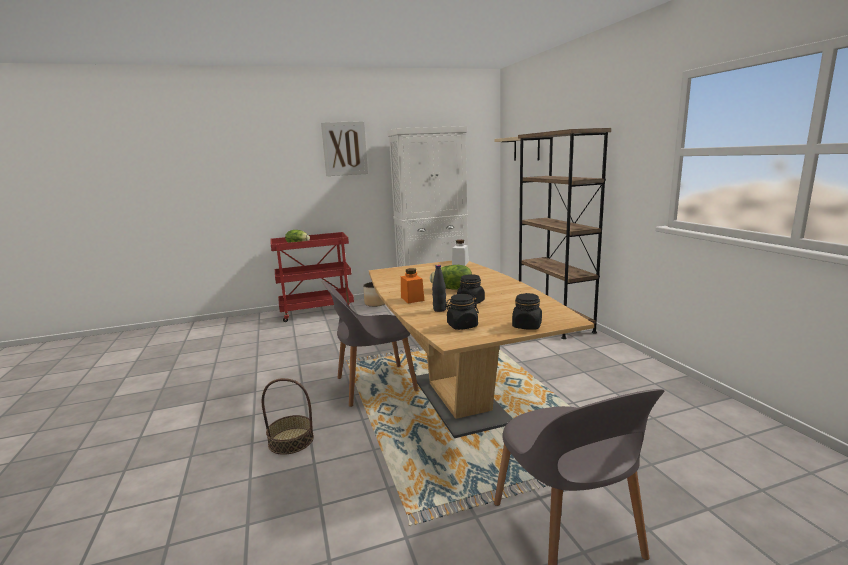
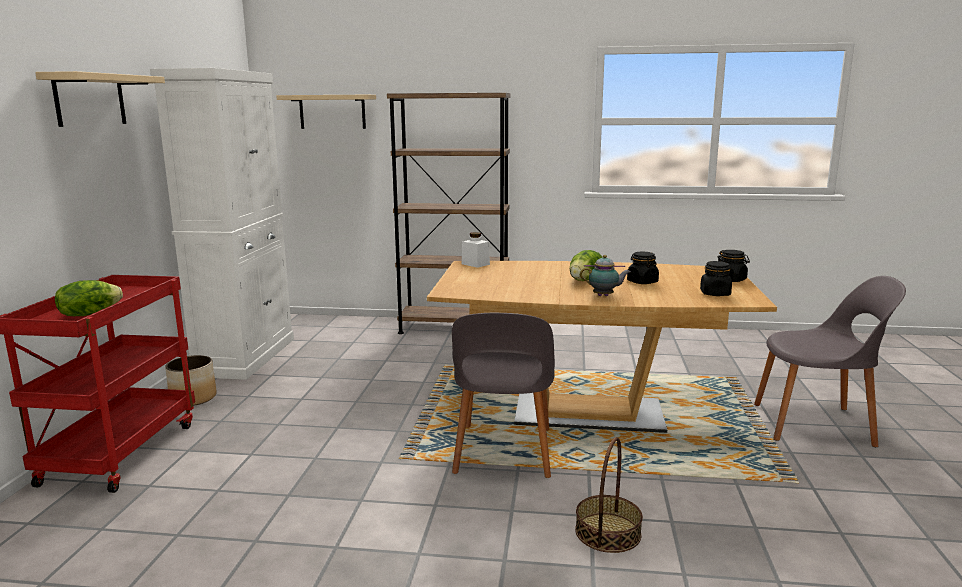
camera: 65 degrees left, 0 degrees up
picture [321,121,368,176] -> beige shelf [35,71,165,127]
orange jar [401,268,424,303] -> teapot [580,255,630,296]
black bottle [432,265,446,312] -> none

